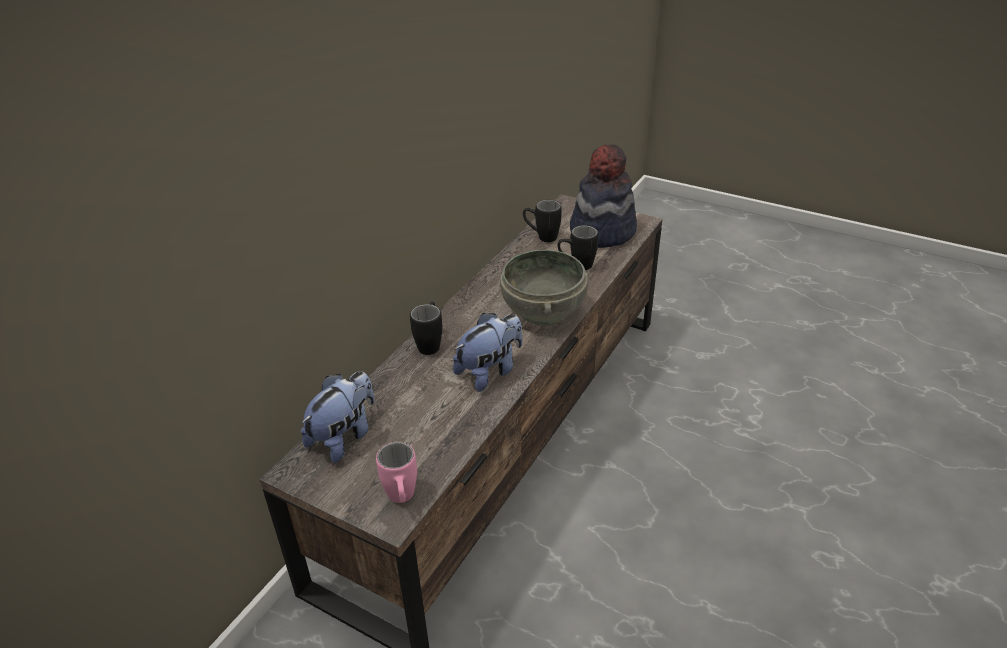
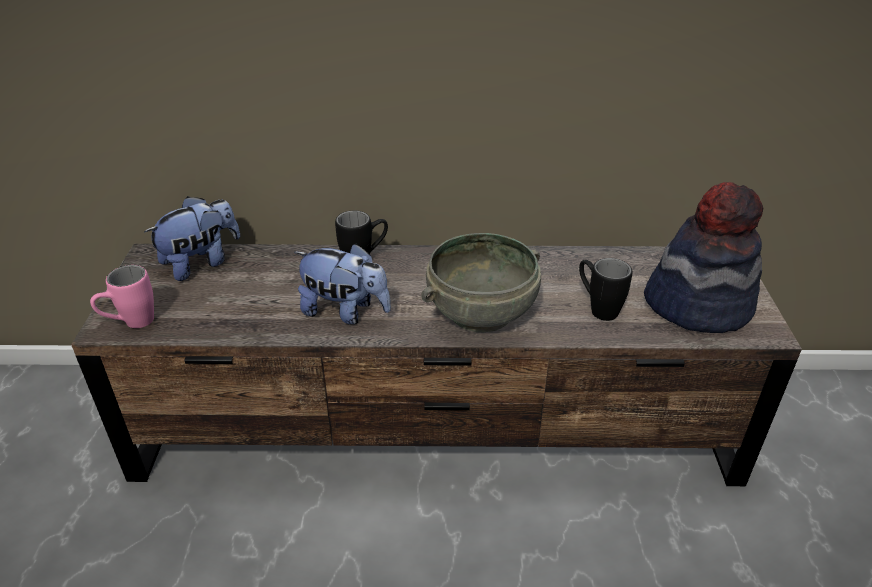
camera: 60 degrees right, 0 degrees up
plush toy [301,371,375,463] -> plush toy turned 45 degrees counterclockwise [144,196,240,281]
black mug [523,200,562,242] -> none

